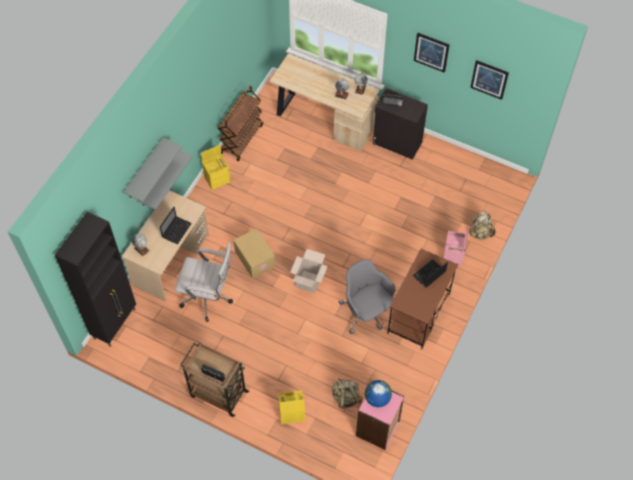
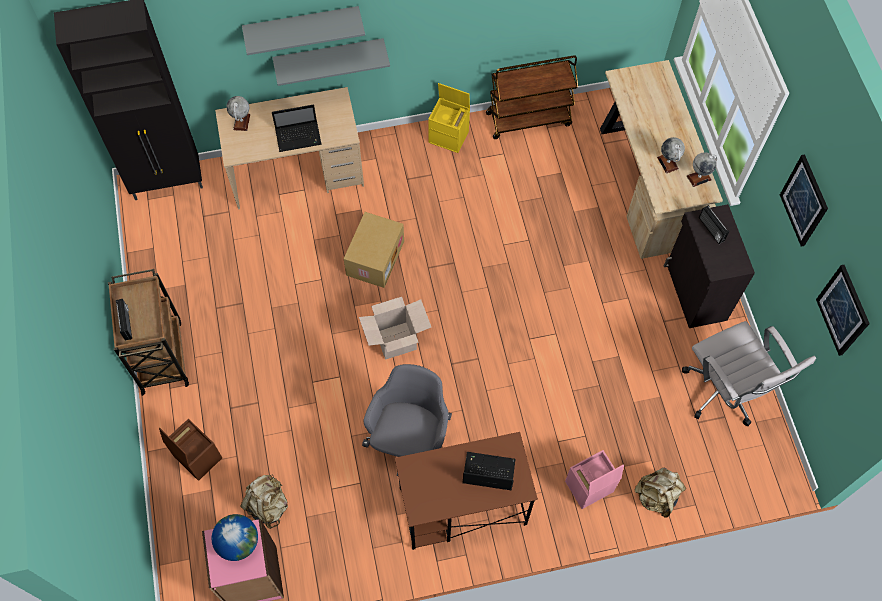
camera: 50 degrees right, 5 degrees up
white office chair [175,243,233,322] -> white office chair moved to [682,321,816,427]
yellow storage box [278,390,305,424] -> brown storage box [159,419,222,481]

